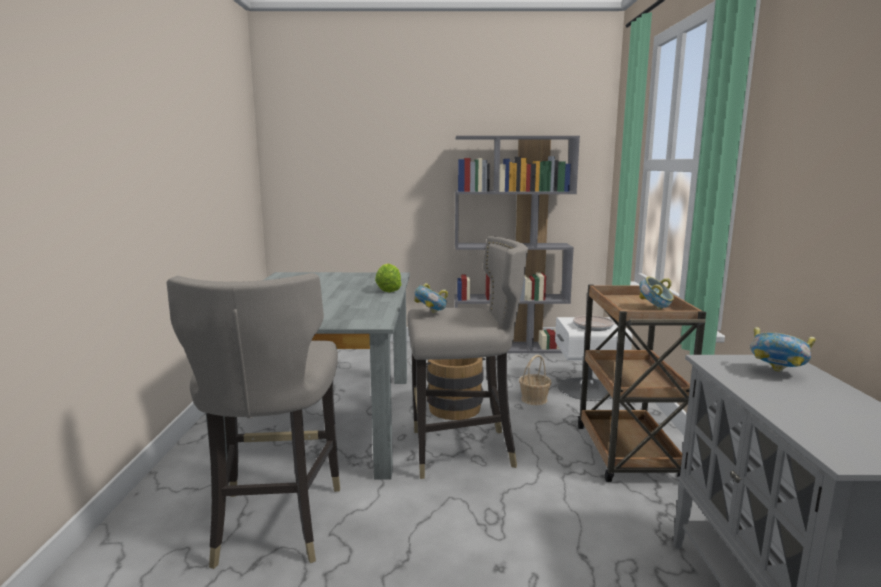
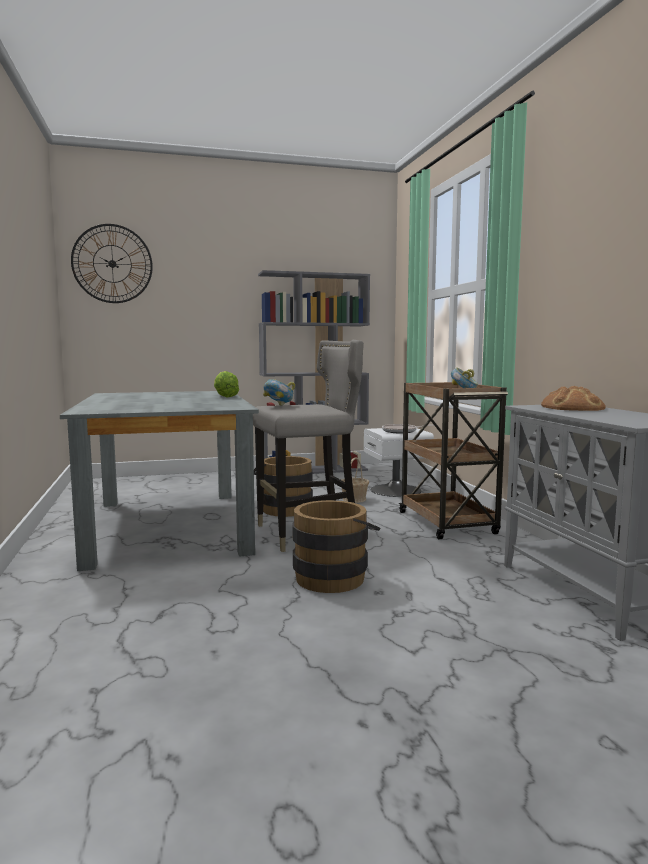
camera: 15 degrees left, 5 degrees down
grey stool [166,273,340,569] -> none
bowl [750,327,816,372] -> bread [541,386,606,411]
none -> wall clock [71,224,153,303]
none -> brown bucket [292,500,380,593]

